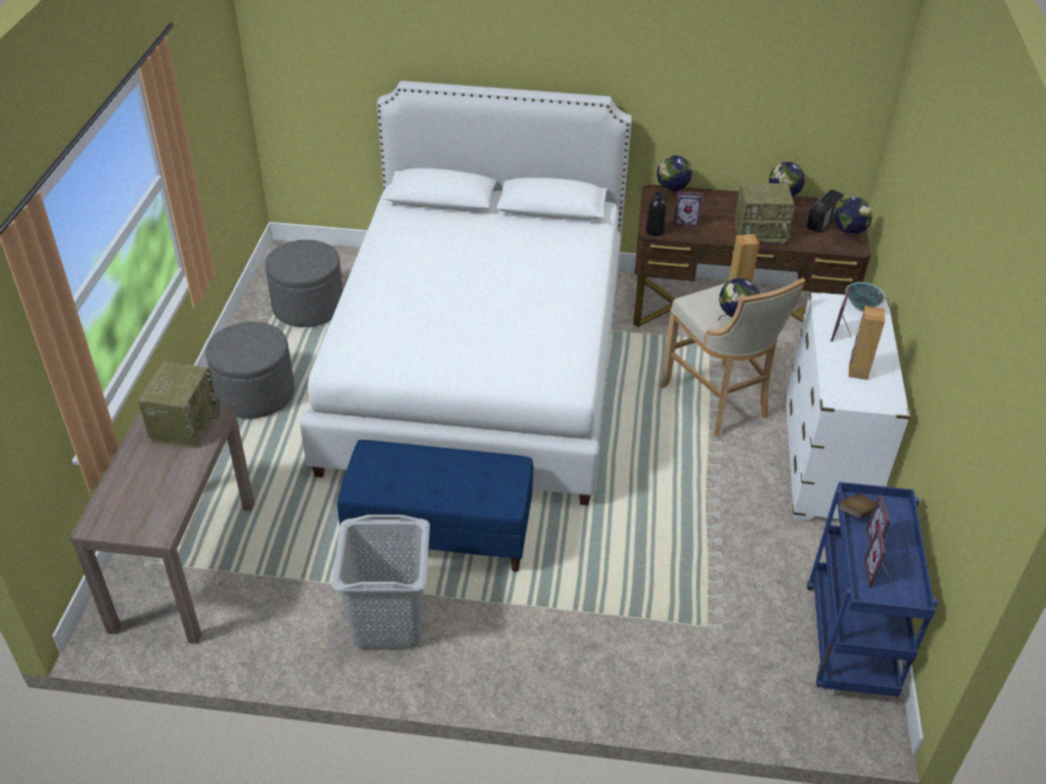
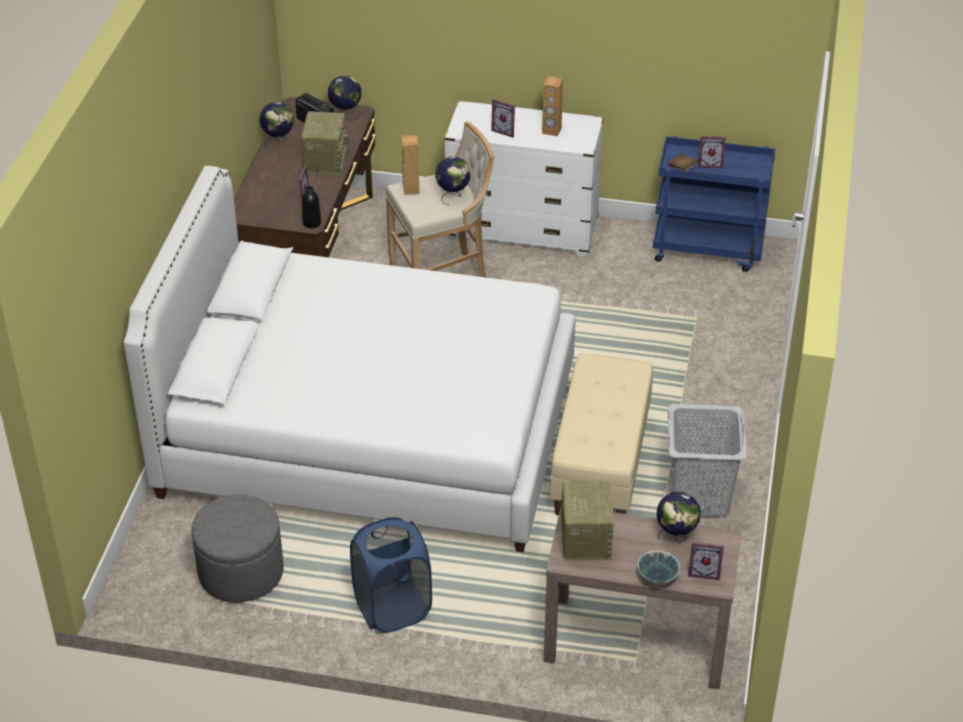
camera: 85 degrees left, 0 degrees up
radio [138,361,220,448] -> radio turned 75 degrees clockwise [561,481,614,561]
grey ottoman [206,322,295,418] -> blue laundry basket [350,517,432,633]
blue bench [337,440,533,572] -> beige bench [550,353,653,516]
globe [657,155,692,201] -> globe moved to [657,491,701,543]
bowl [845,282,886,311] -> bowl moved to [638,550,680,584]
picture frame [864,525,888,588] -> picture frame moved to [688,542,724,580]

